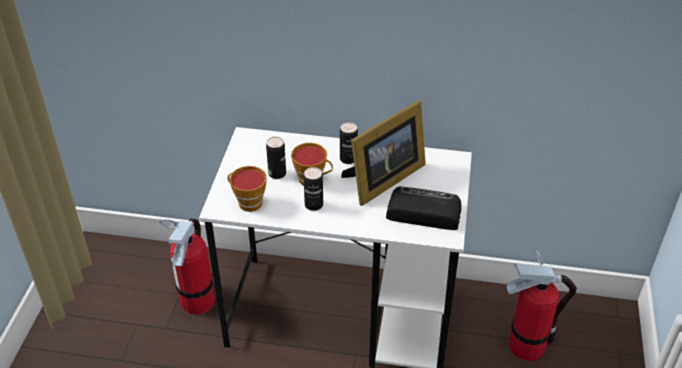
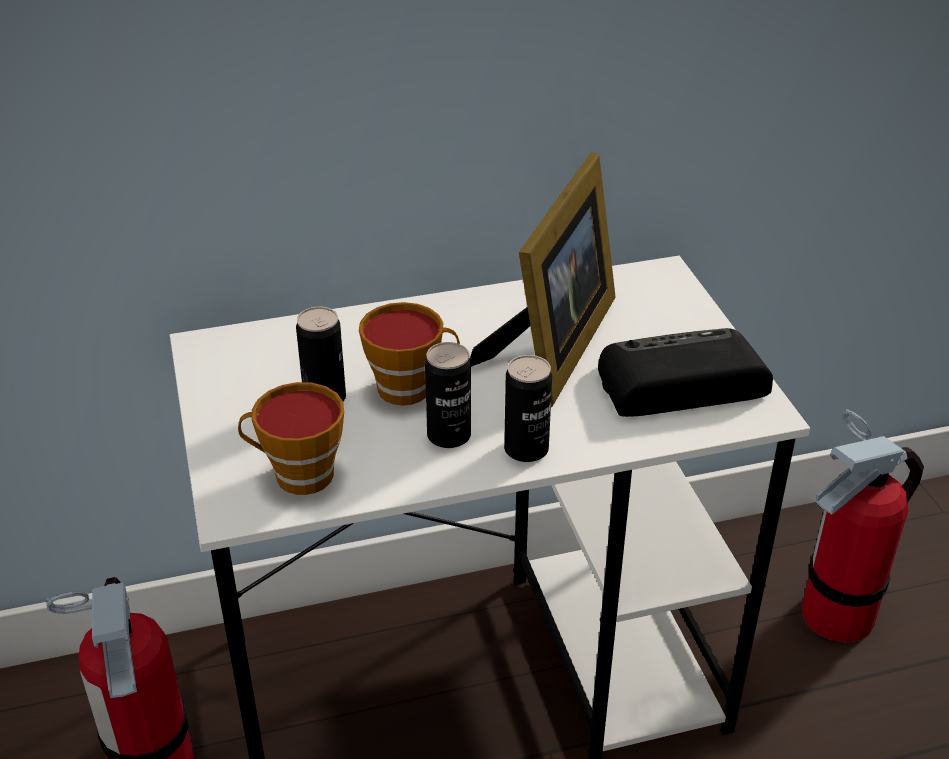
camera: 25 degrees left, 5 degrees down
can [340,122,358,164] -> can moved to [504,355,552,462]

